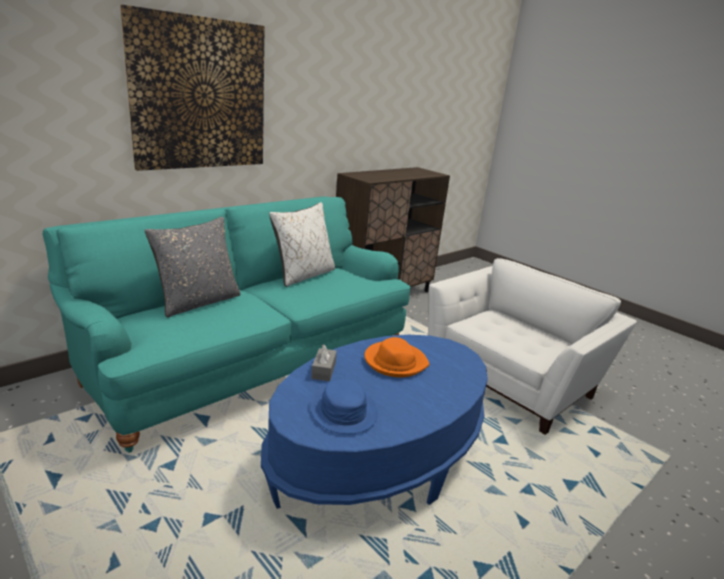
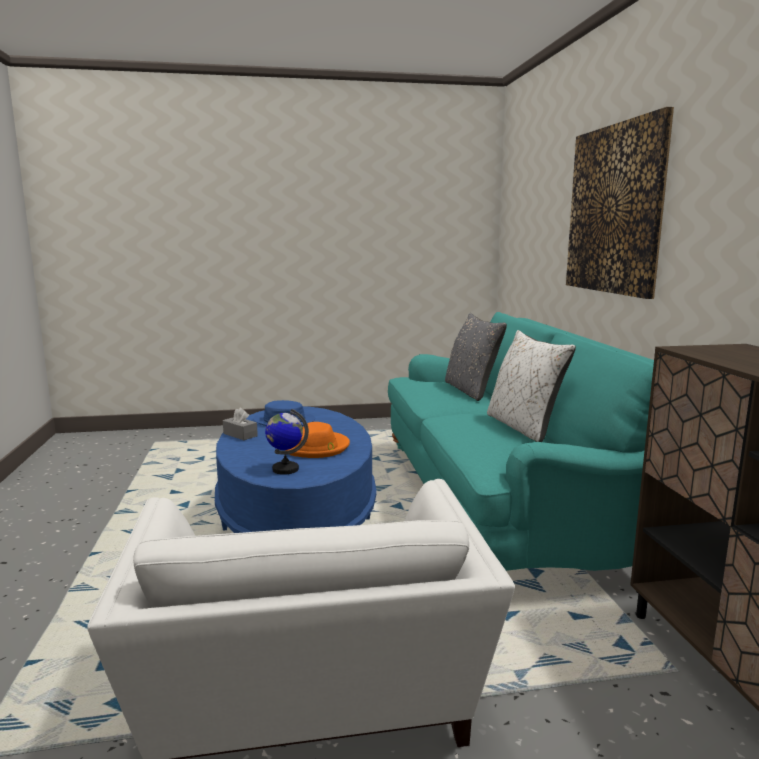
camera: 125 degrees right, 10 degrees down
grey tissue box [311,344,337,381] -> grey tissue box moved to [223,408,258,440]
none -> globe [265,409,309,475]

